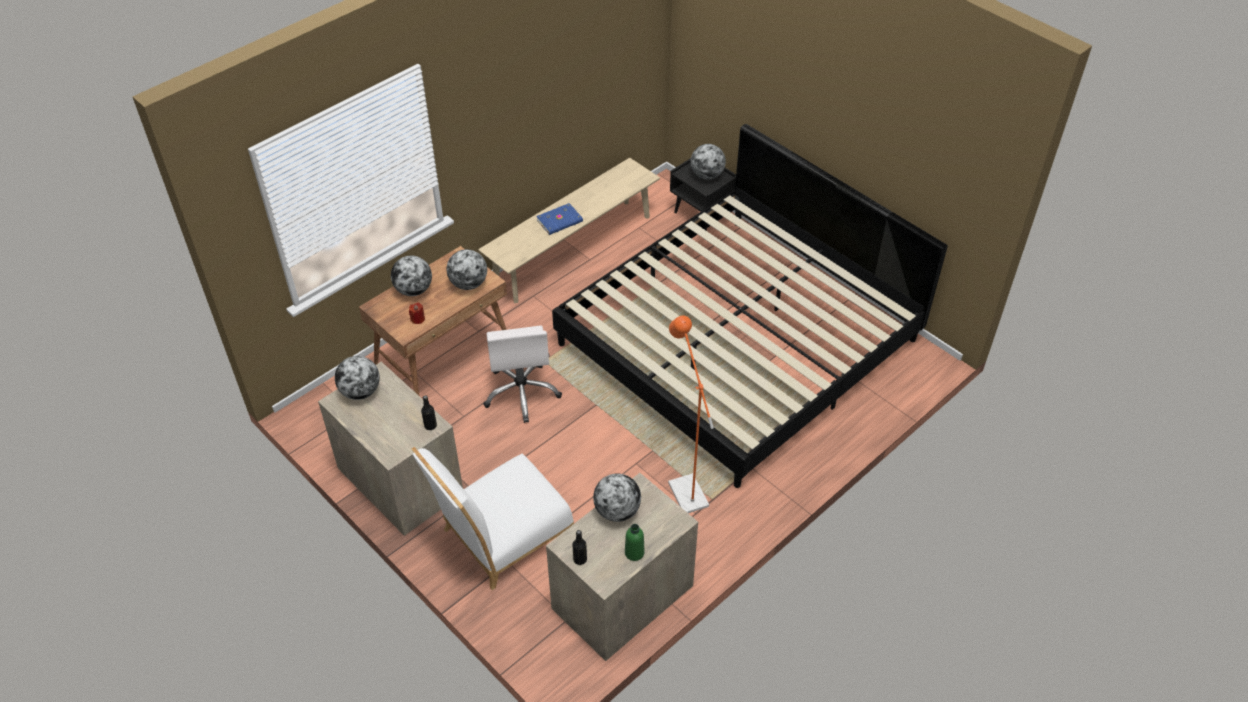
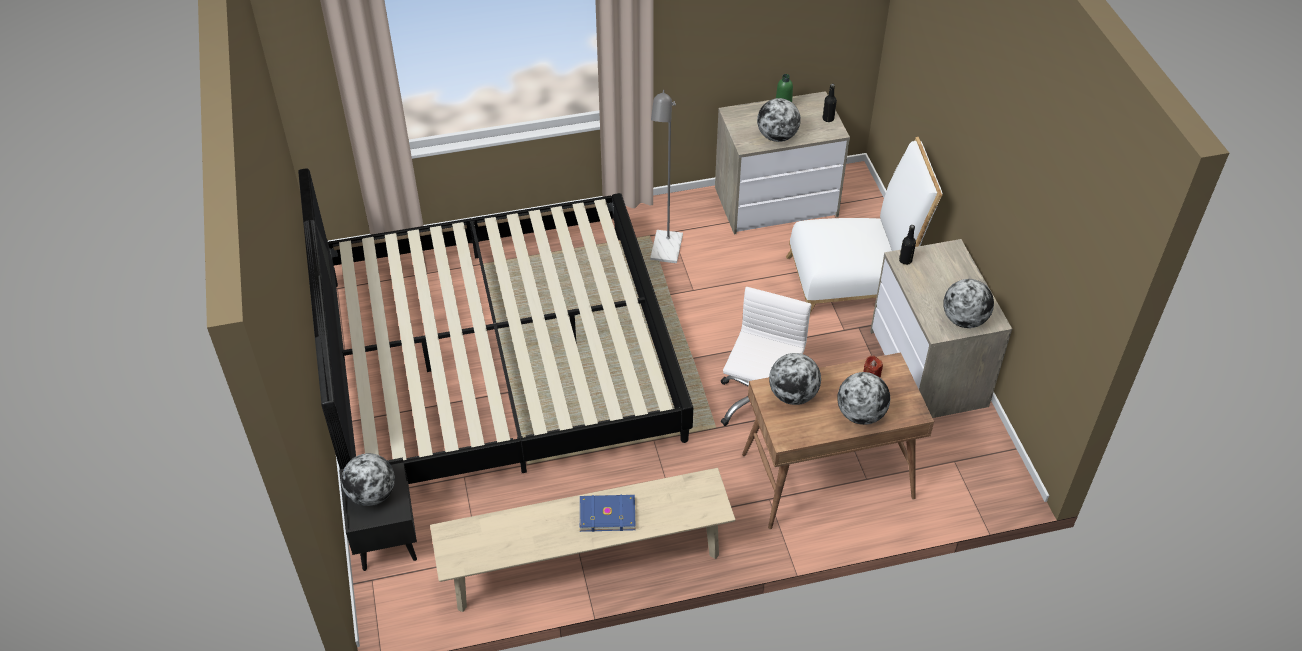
camera: 150 degrees left, 0 degrees up
orange floor lamp [668,315,714,513] -> grey floor lamp [650,90,683,263]

